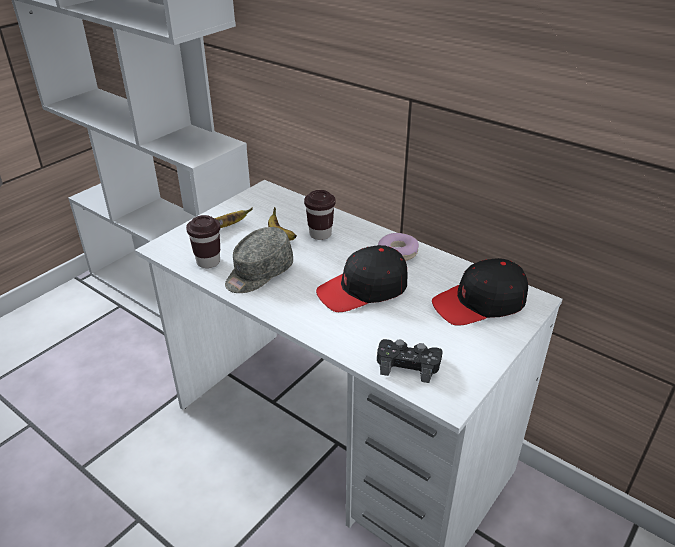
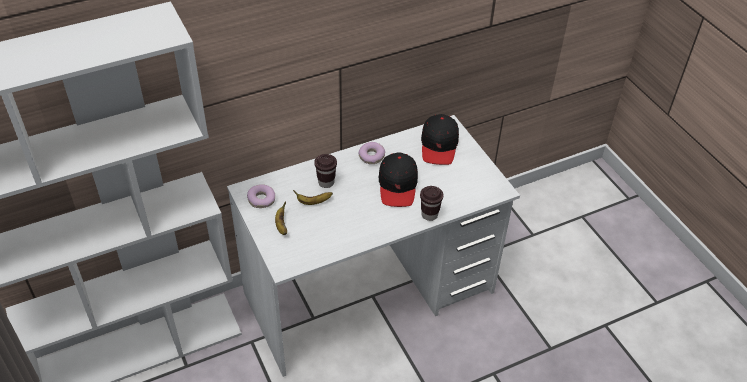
camera: 65 degrees left, 10 degrees up
brown cup [186,215,220,268] -> brown cup moved to [420,186,444,221]
grey cap [225,227,293,293] -> none
black game controller [377,339,443,383] -> none
none -> donut [247,184,275,208]

